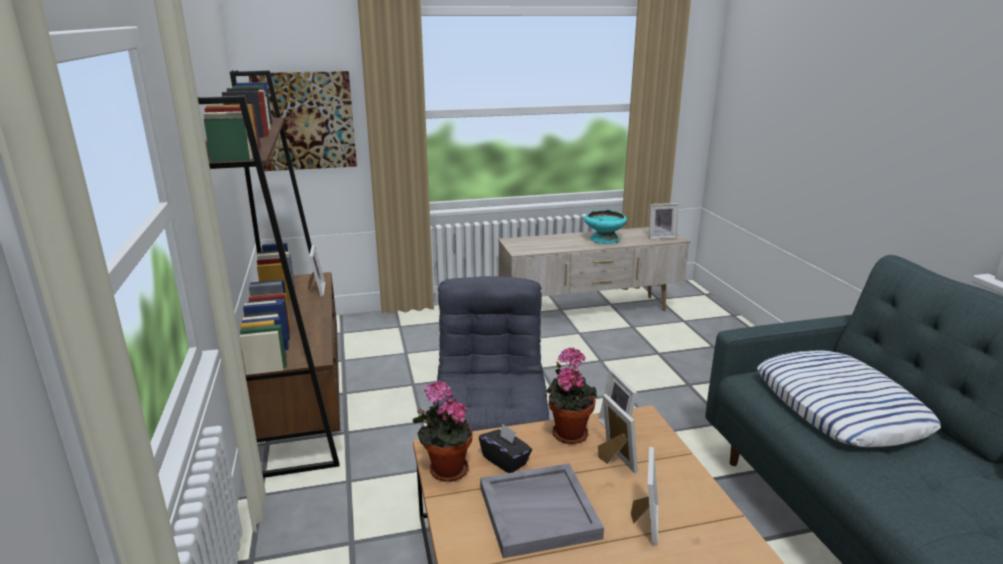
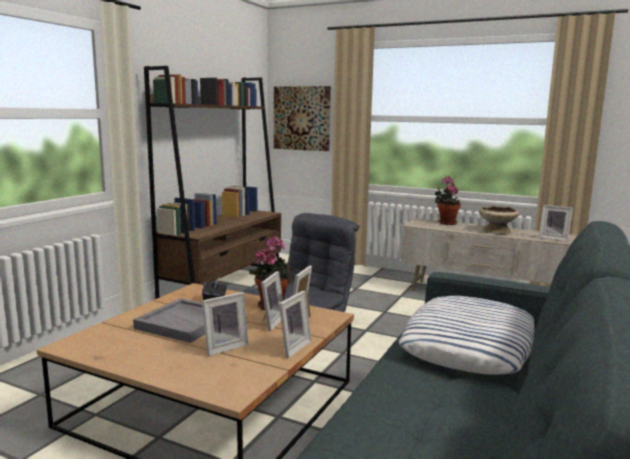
camera: 40 degrees right, 10 degrees down
picture frame [308,245,325,297] -> picture frame moved to [279,291,311,358]
potted plant [412,380,472,482] -> potted plant moved to [435,176,461,225]
turquoise bowl [584,209,627,244] -> beige bowl [479,205,519,234]

